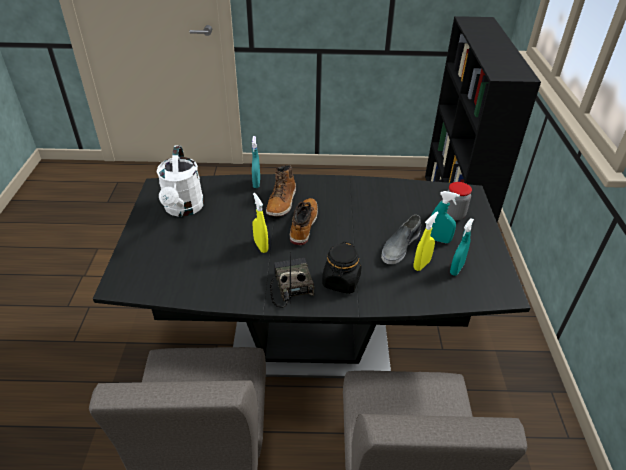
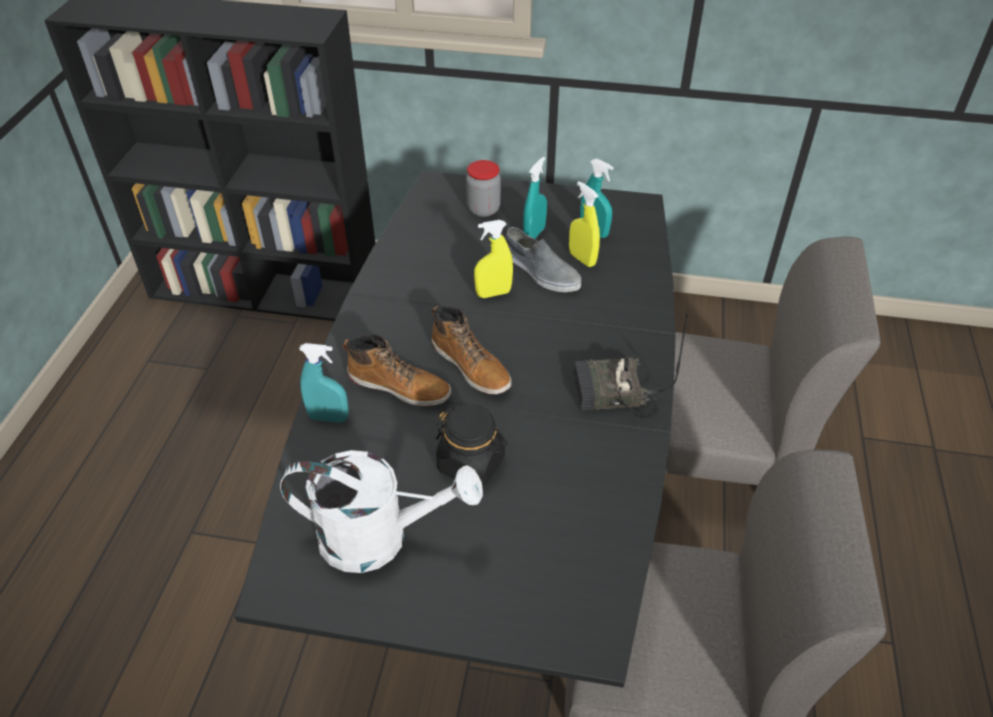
camera: 80 degrees left, 5 degrees up
yellow spray bottle [253,193,268,253] -> yellow spray bottle moved to [474,220,513,298]
boot [290,198,318,245] -> boot turned 150 degrees counterclockwise [432,306,512,394]
black jar [322,242,362,294] -> black jar moved to [436,404,507,487]

